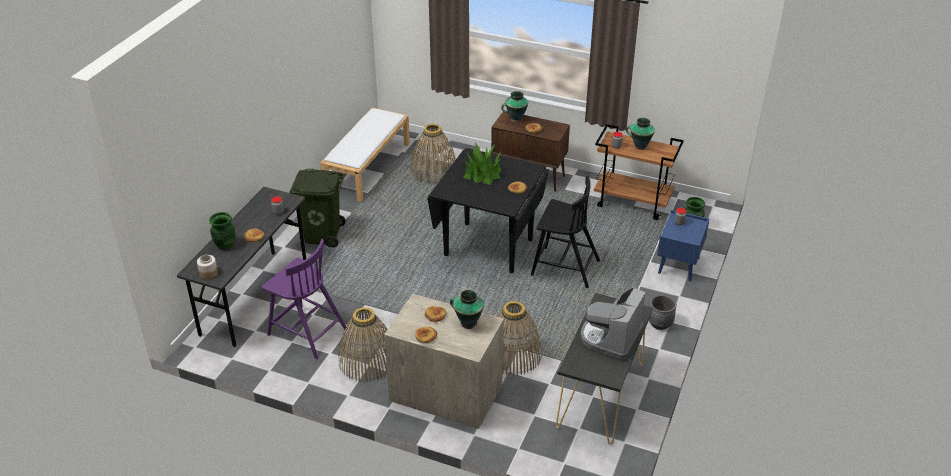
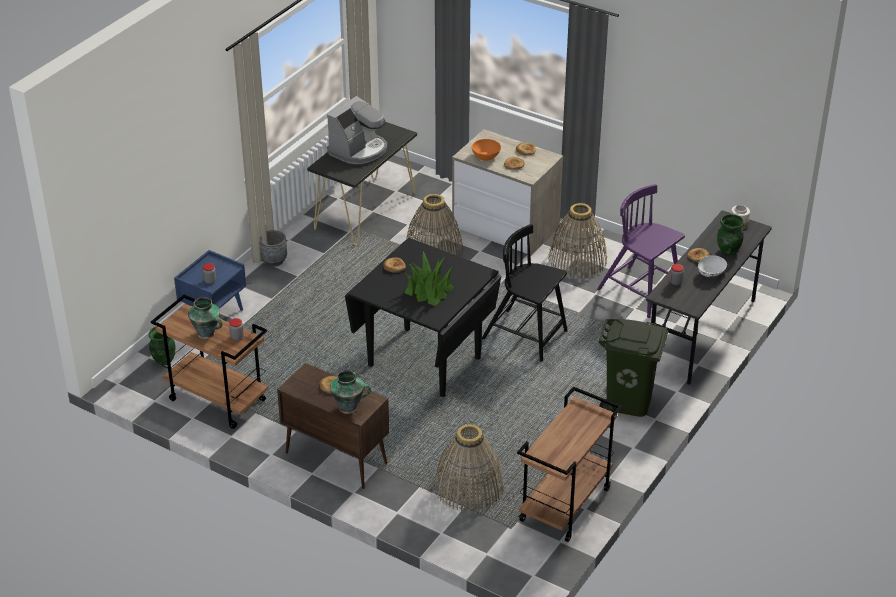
camera: 170 degrees left, 0 degrees up
white bench [320,108,410,202] -> brown cart [517,387,622,542]
vase [450,290,484,329] -> orange bowl [472,139,501,161]
black chair [531,176,600,288] -> black chair moved to [482,224,568,362]
none -> white bowl [698,255,727,277]

